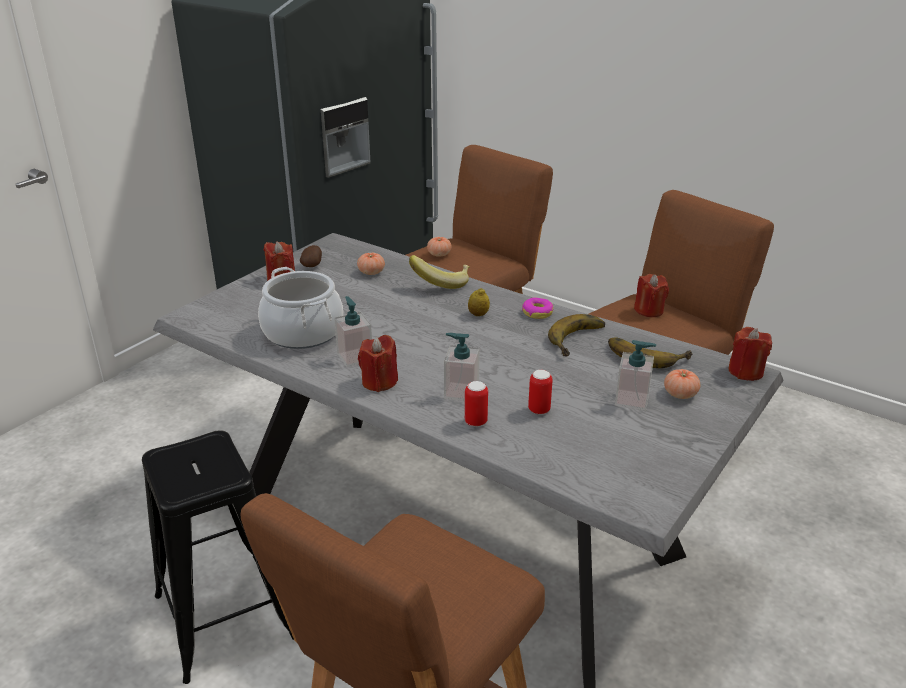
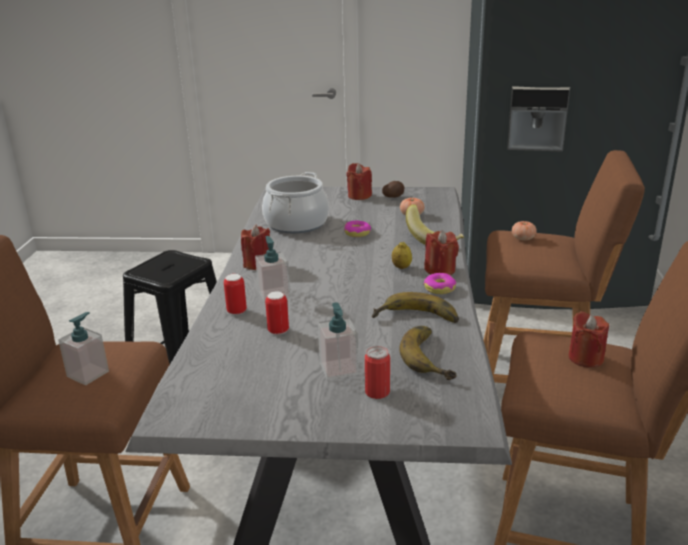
camera: 60 degrees right, 5 degrees down
soap dispenser [334,296,372,367] -> soap dispenser moved to [58,312,109,385]
tomato [664,369,700,399] -> can [365,346,390,399]
red candle [728,327,772,381] -> red candle moved to [424,230,459,275]
none -> donut [344,221,371,237]

